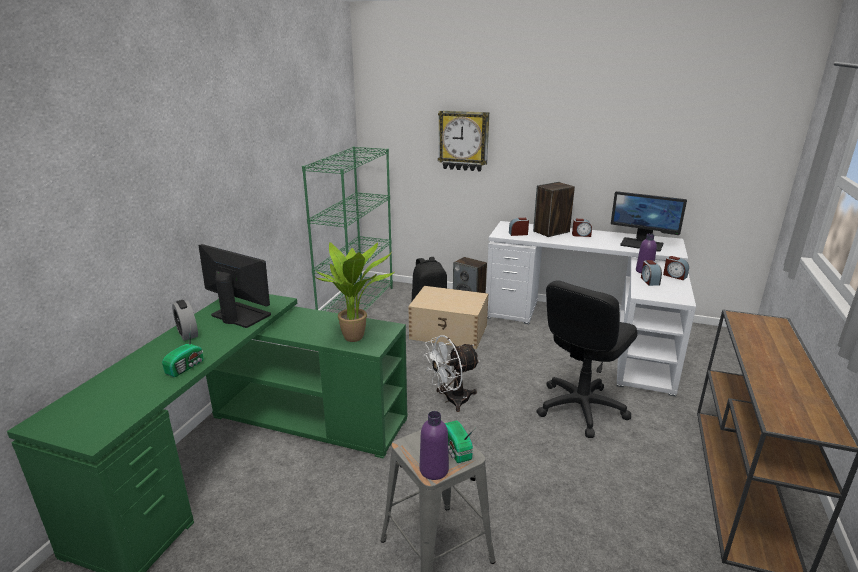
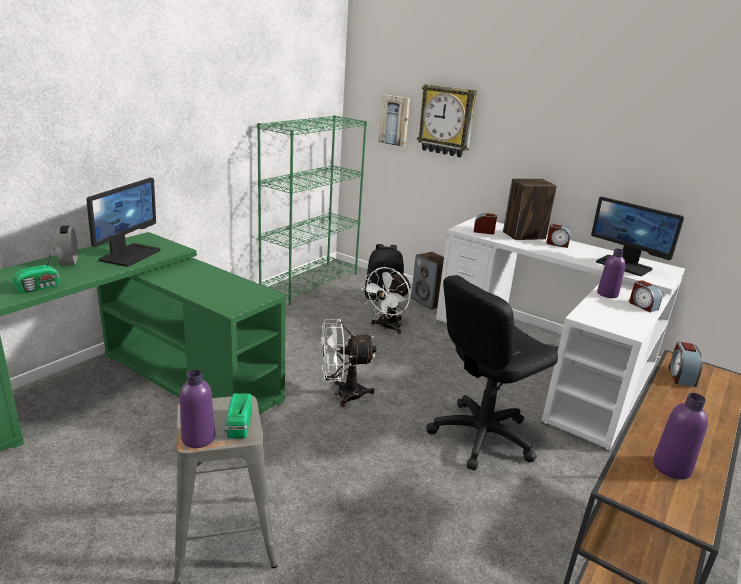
camera: 15 degrees right, 0 degrees up
monitor [199,244,271,328] -> monitor turned 60 degrees clockwise [86,178,160,267]
potted plant [314,242,394,342] -> none
beige storage box [408,286,488,349] -> white fan [361,267,411,334]
alarm clock [641,260,662,286] -> alarm clock moved to [668,342,703,387]
none -> picture [378,95,410,147]
none -> purple bottle [653,393,708,480]

